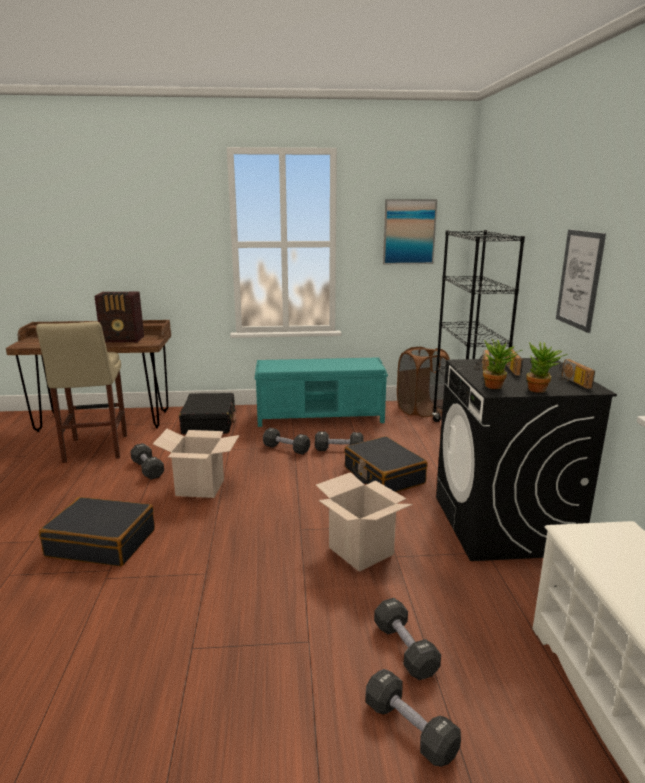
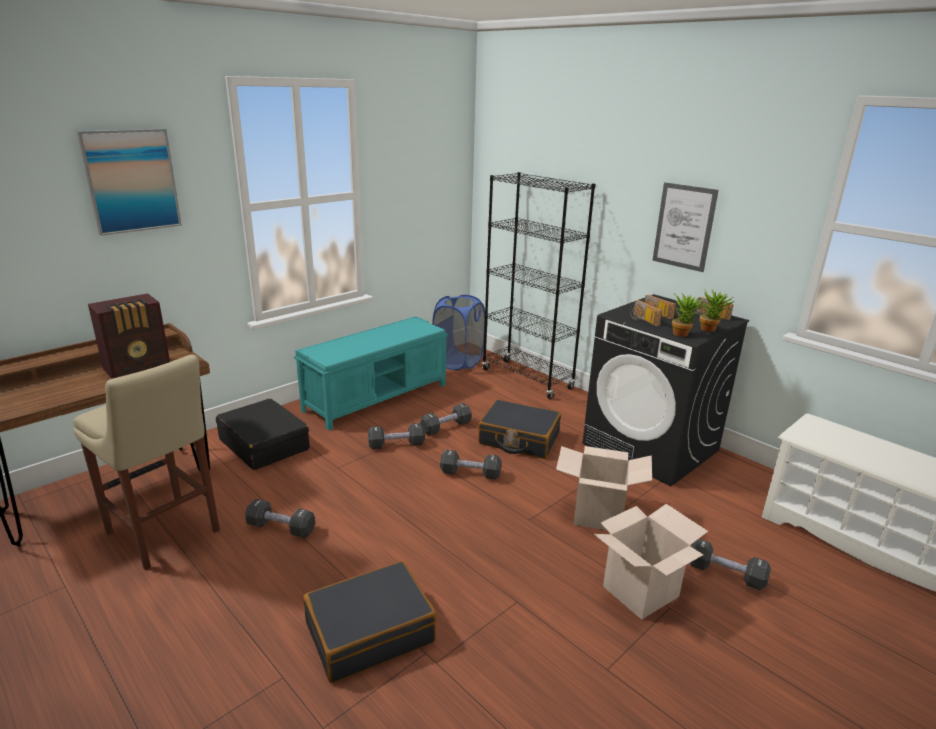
camera: 40 degrees left, 5 degrees up
cardboard box [153,429,239,498] -> cardboard box moved to [594,504,708,620]
black dumbbell [365,669,461,767] -> black dumbbell moved to [440,450,501,480]
picture [383,199,437,264] -> picture moved to [77,129,182,236]
brown laundry basket [397,347,450,417] -> blue laundry basket [432,295,485,371]

